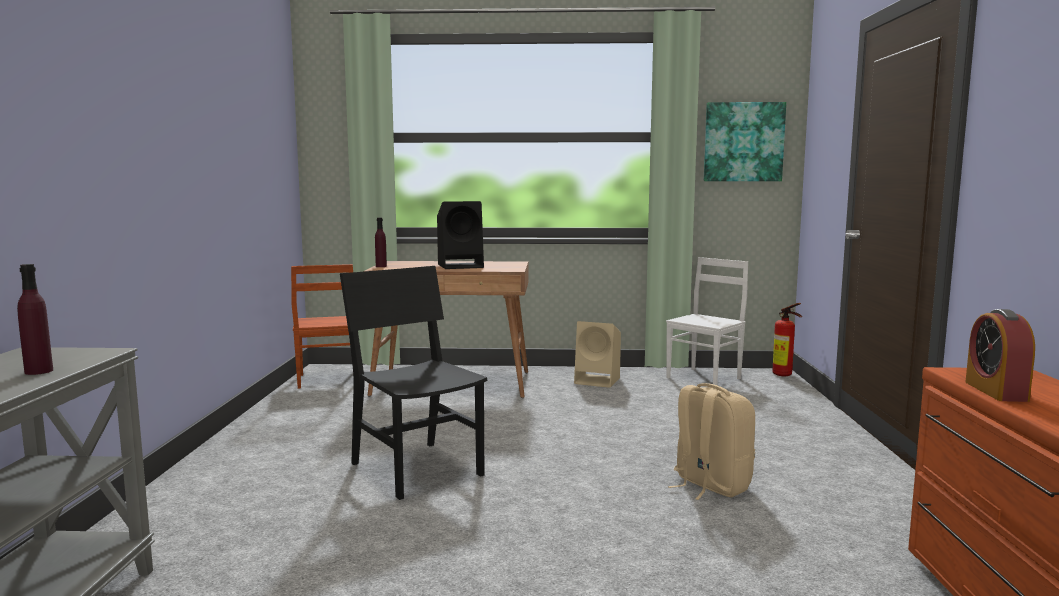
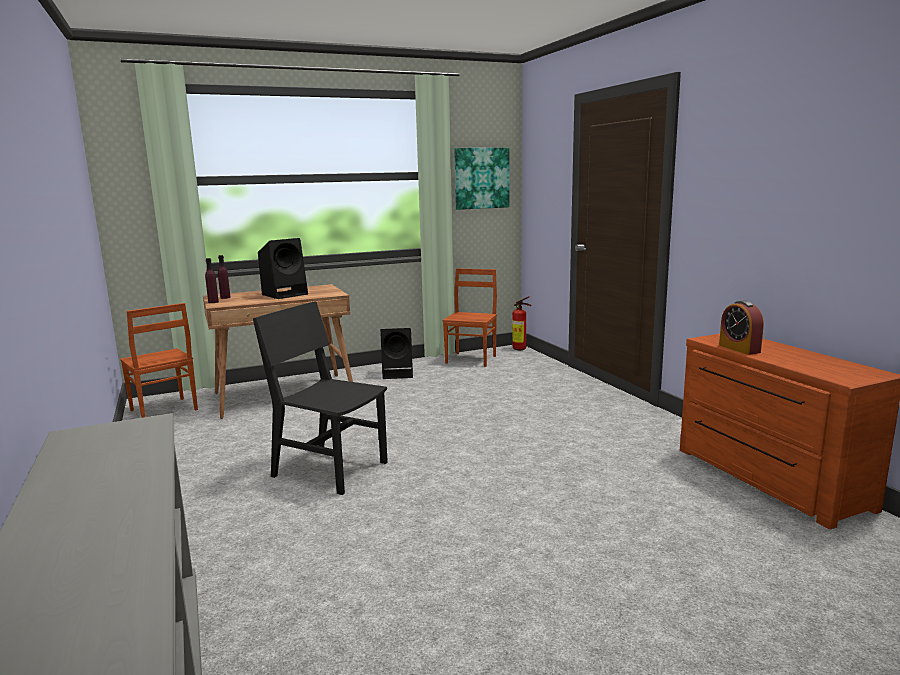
camera: 25 degrees left, 5 degrees up
purple bottle [17,264,53,375] -> purple bottle moved to [218,255,231,299]
beige speaker [574,321,621,388] -> black speaker [380,328,413,379]
white chair [666,257,748,385] -> brown chair [443,268,497,367]
beige backpack [668,383,755,500] -> none

